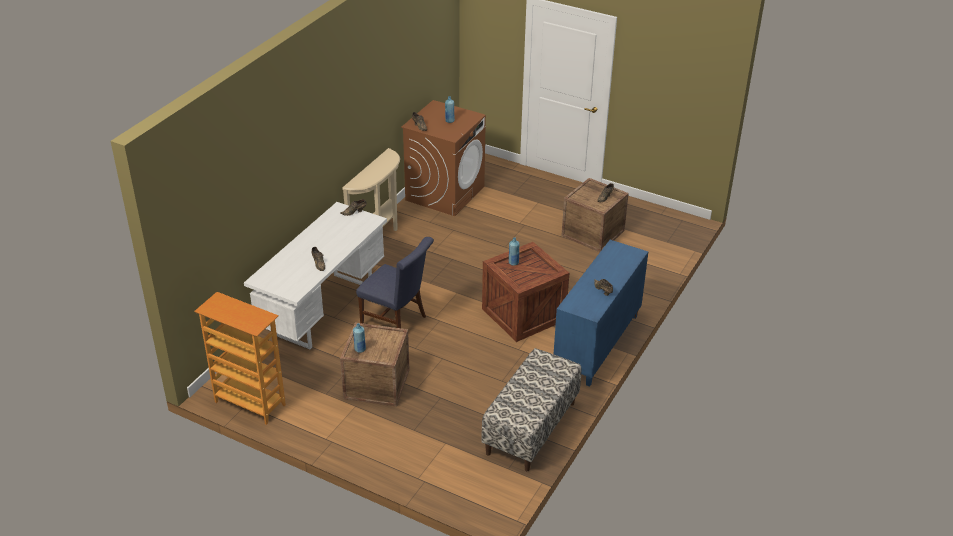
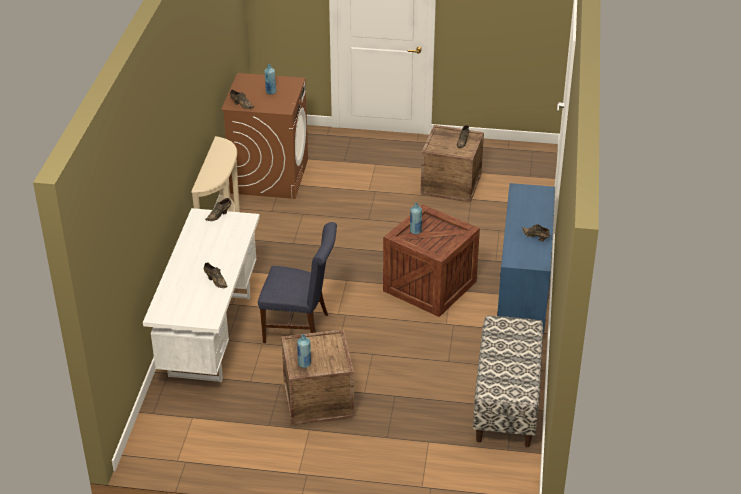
camera: 20 degrees left, 0 degrees up
bookcase [194,292,286,425] -> none

